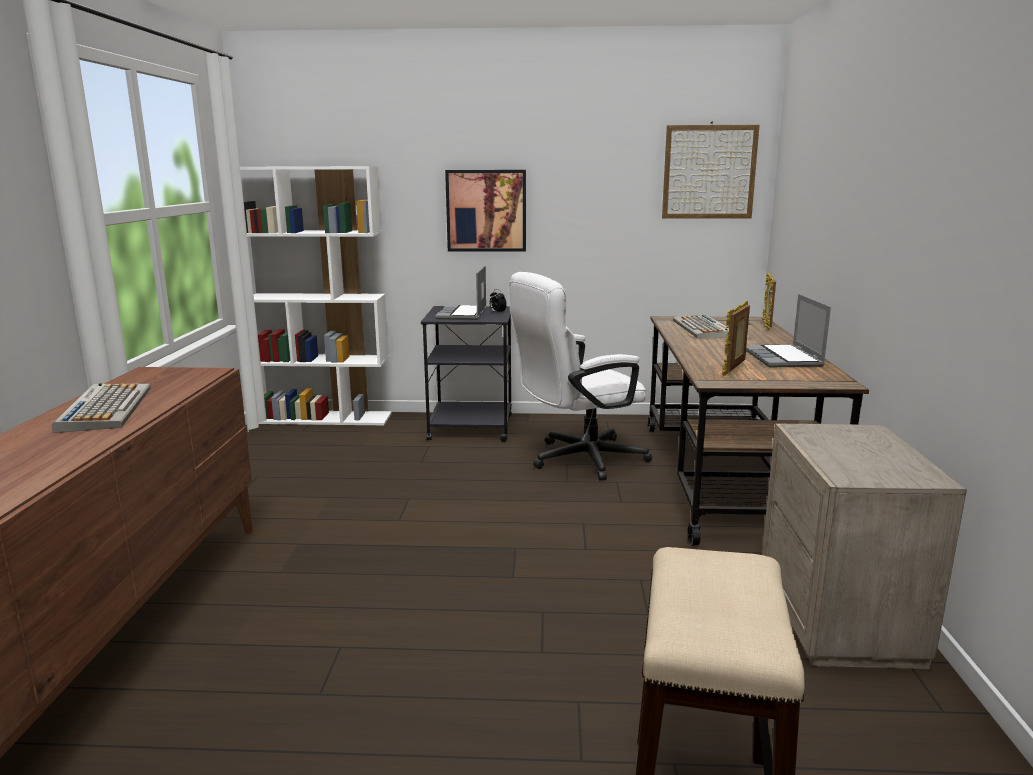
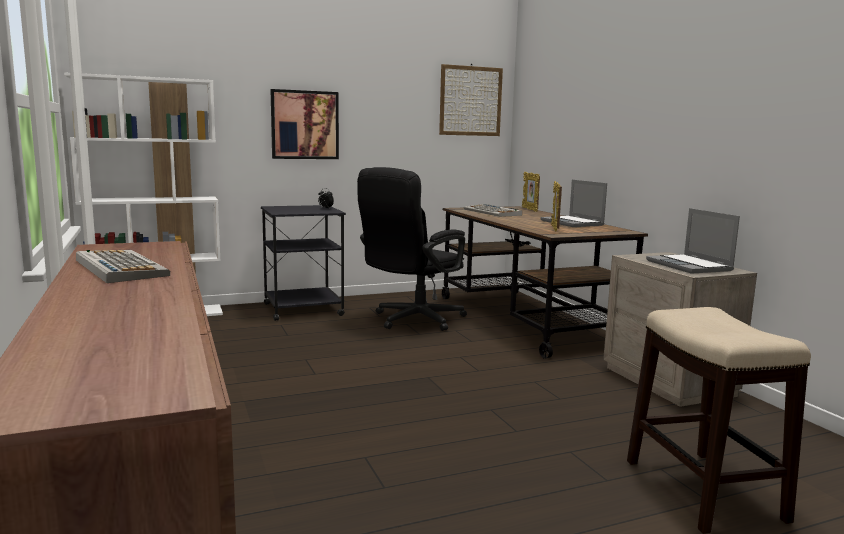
camera: 25 degrees left, 5 degrees down
laptop [435,265,486,320] -> laptop moved to [646,208,740,274]
white office chair [509,272,652,481] -> black office chair [357,167,467,331]

